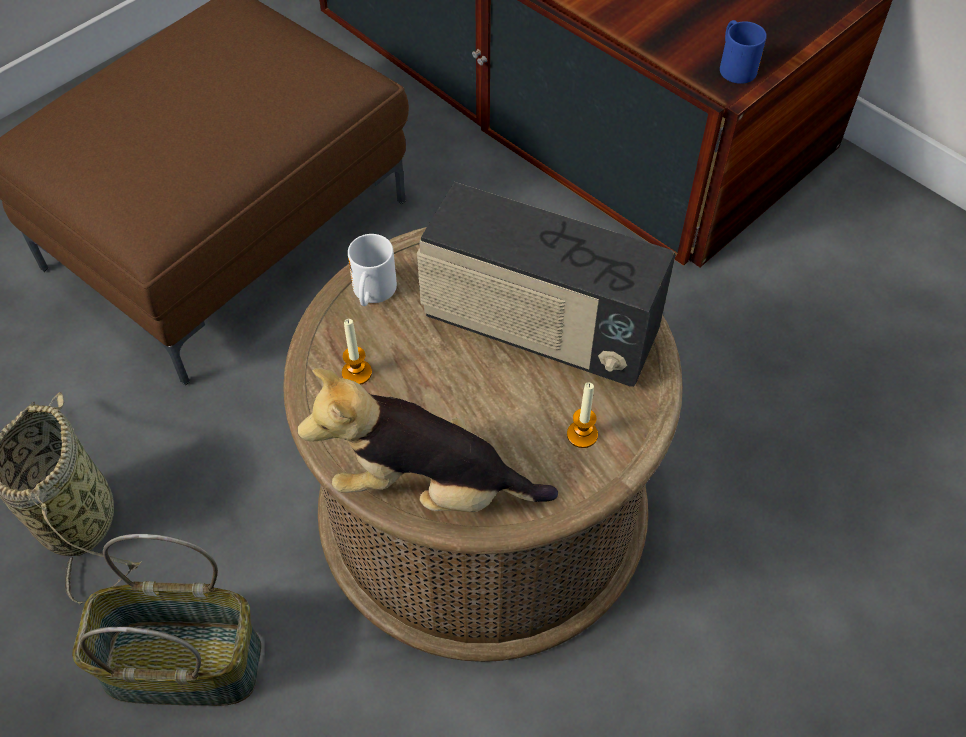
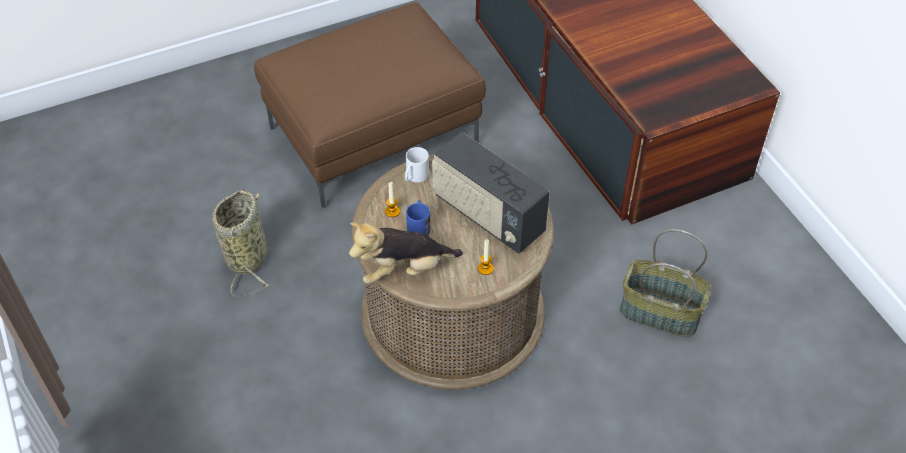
camera: 20 degrees right, 5 degrees down
basket [72,534,261,706] -> basket moved to [620,229,711,337]
plush toy [297,368,558,512] -> plush toy turned 45 degrees counterclockwise [349,222,463,284]
blue mug [720,20,767,84] -> blue mug moved to [406,200,430,236]

